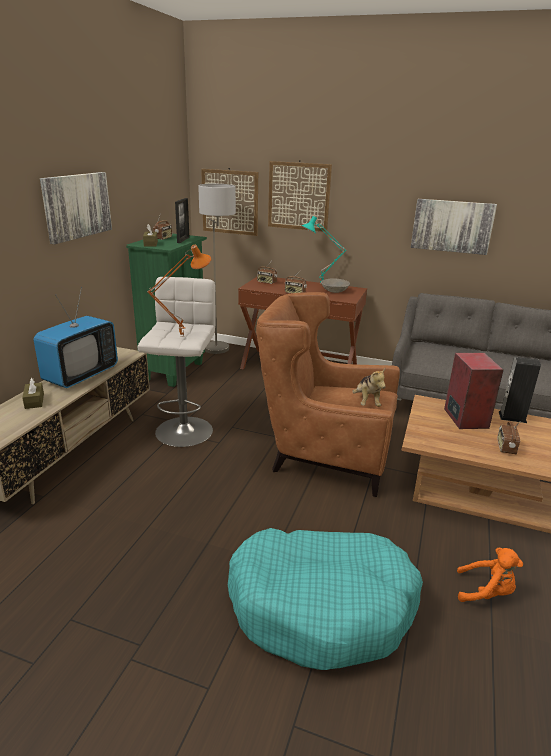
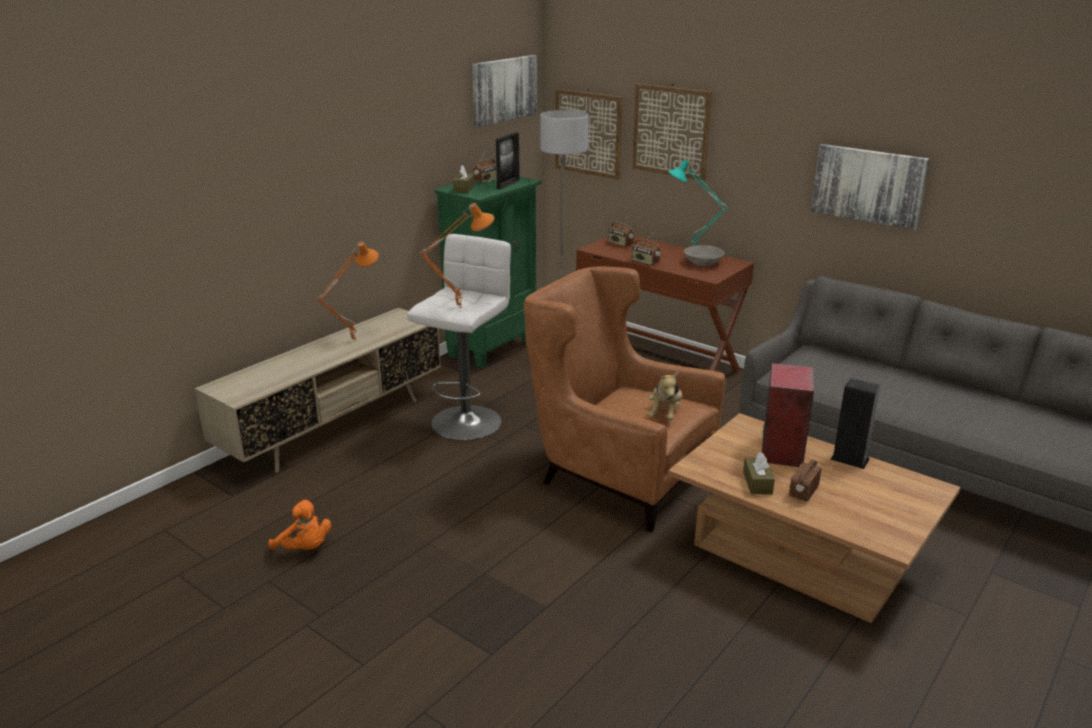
camera: 20 degrees right, 0 degrees up
brown tissue box [22,378,44,409] -> brown tissue box moved to [743,452,775,494]
television [33,287,118,388] -> orange table lamp [317,241,379,342]
picture [40,172,112,244] -> picture moved to [472,55,537,127]
turquoise dog bed [228,528,423,670] -> none
orange plush toy [457,548,523,602] -> orange plush toy moved to [269,500,331,550]

